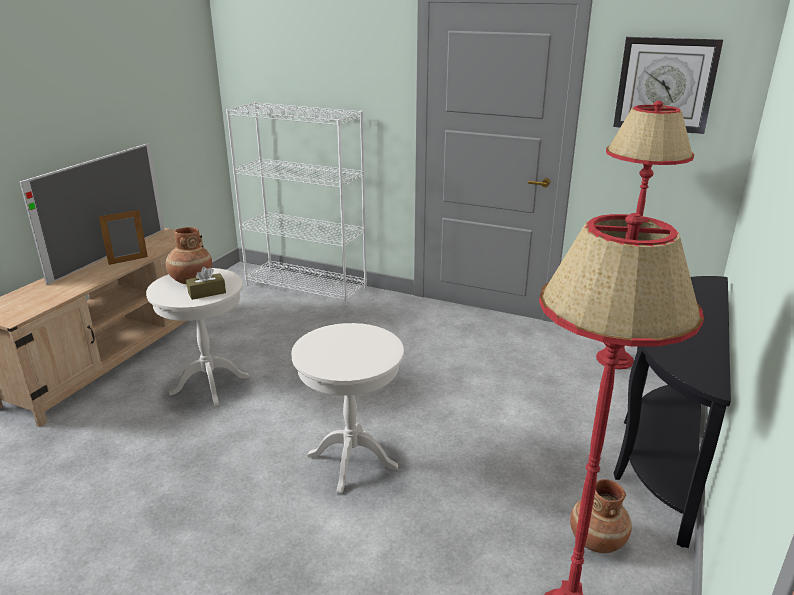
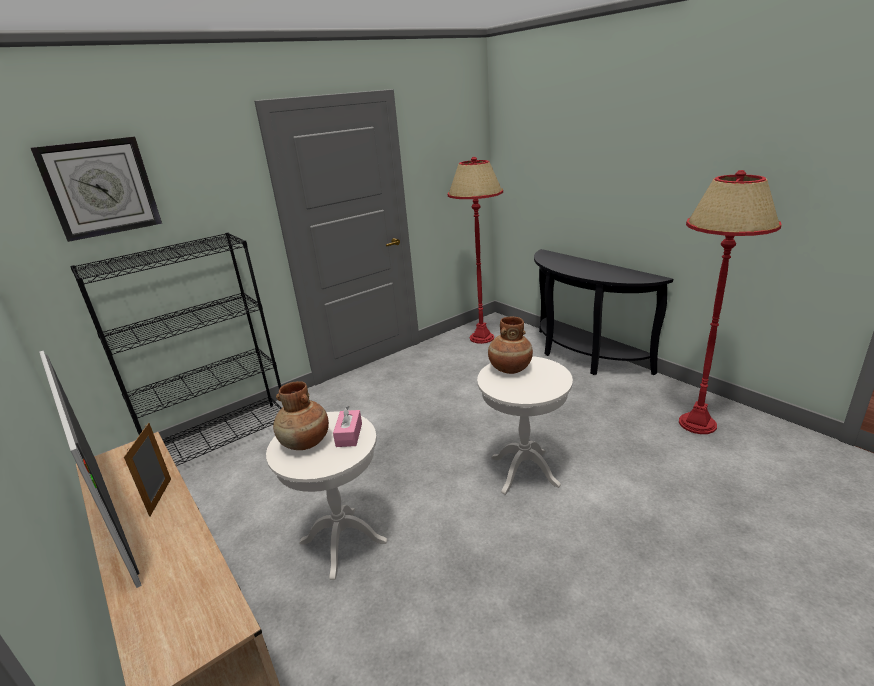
camera: 60 degrees left, 0 degrees up
brown tissue box [186,267,226,300] -> pink tissue box [333,406,362,447]
white bookcase [226,102,367,306] -> black bookcase [70,232,282,466]
brown vase [570,479,632,553] -> brown vase moved to [488,317,533,374]
wall clock [613,37,723,134] -> wall clock moved to [31,137,162,242]

